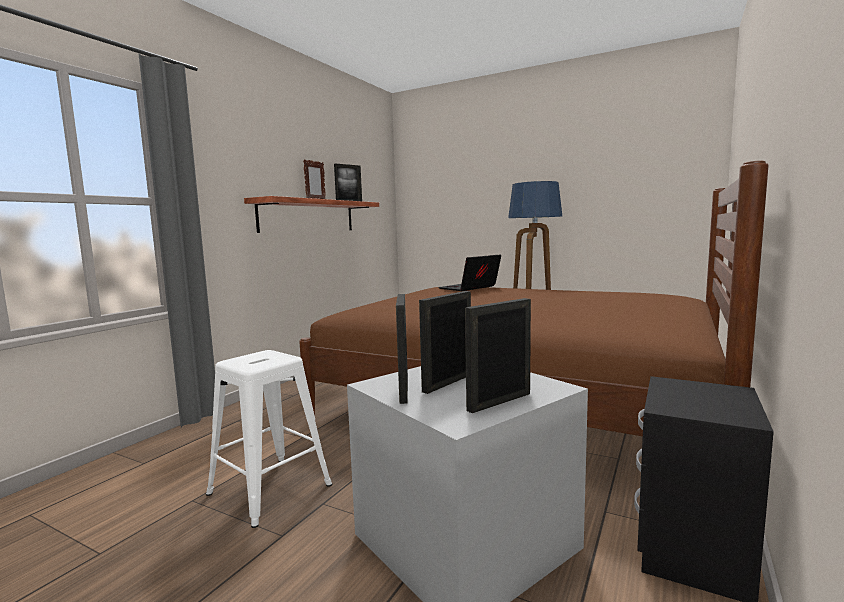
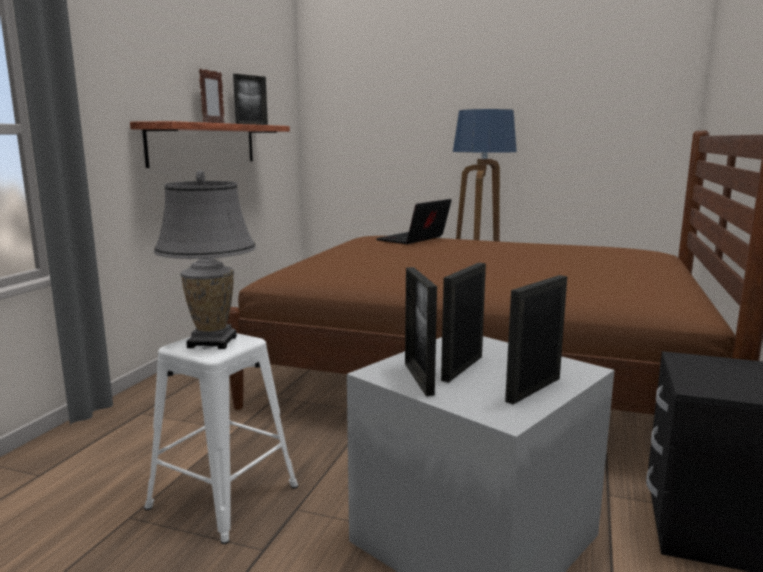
camera: 10 degrees left, 5 degrees up
none -> grey table lamp [154,171,256,349]

